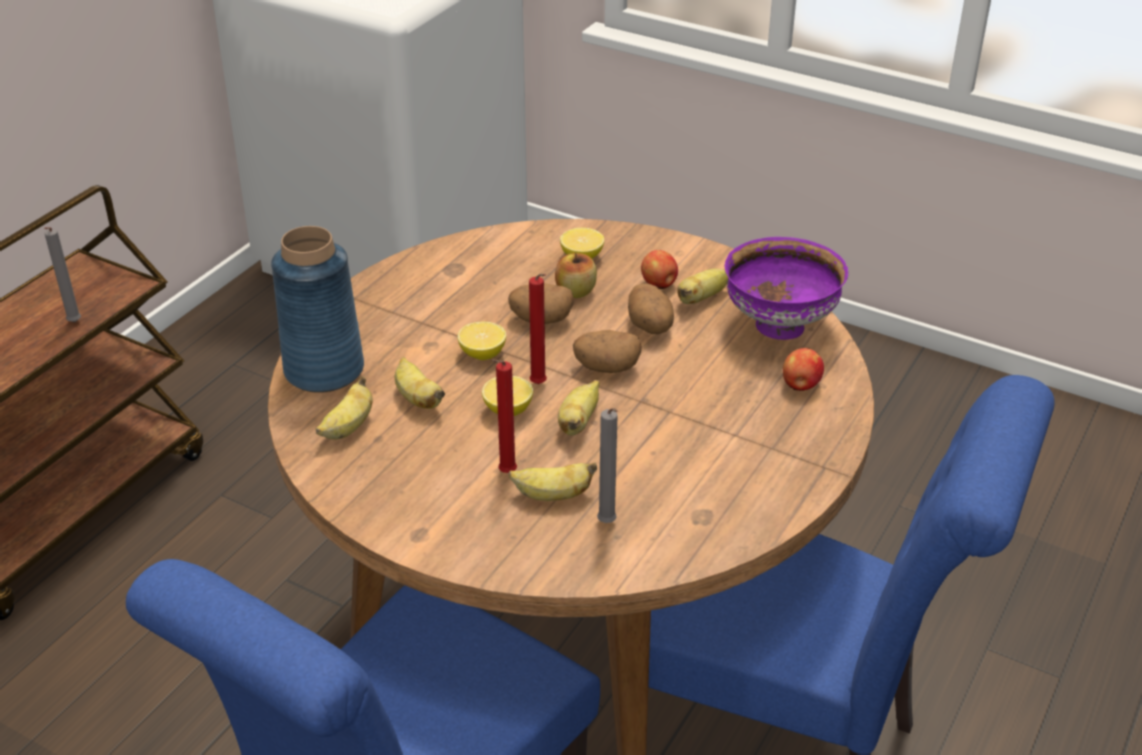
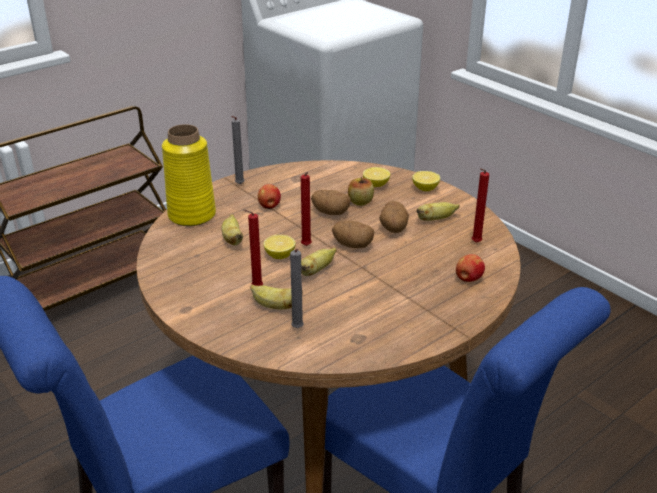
camera: 20 degrees right, 5 degrees down
grey candle [44,227,81,322] -> grey candle moved to [231,116,245,184]
blue vase [271,226,364,393] -> yellow vase [162,124,216,226]
banana [315,377,373,440] -> none
lemon [457,321,506,360] -> lemon moved to [412,171,440,191]
apple [641,250,678,289] -> apple moved to [258,184,281,209]
purple bowl [725,237,848,340] -> red candle [472,168,489,243]

